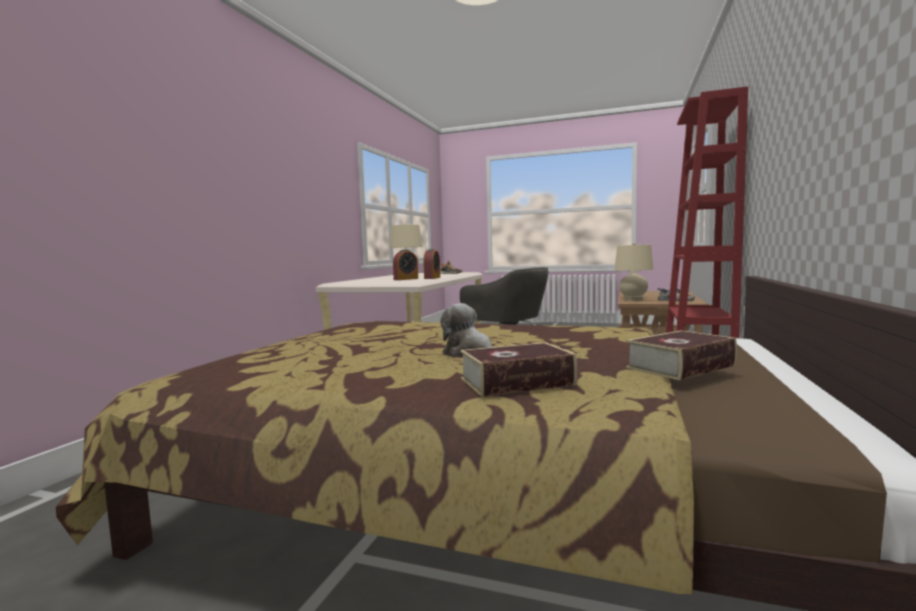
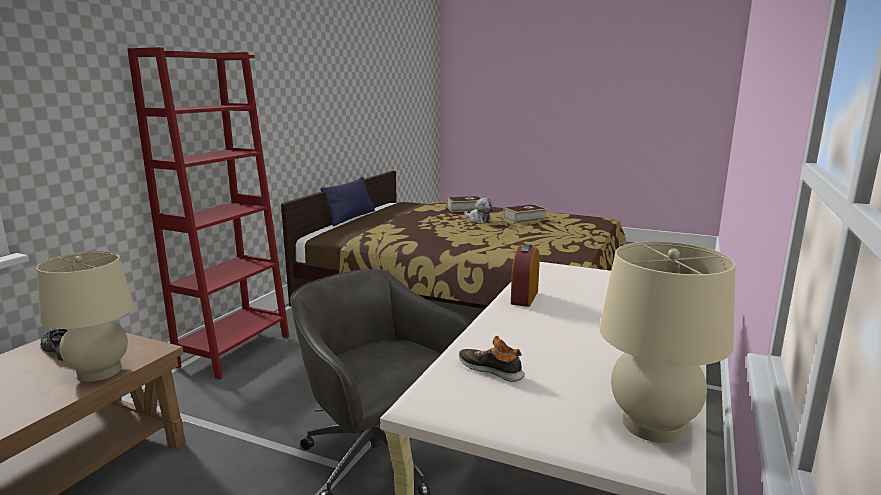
camera: 175 degrees left, 10 degrees up
alarm clock [393,249,418,280] -> none
book [626,330,737,381] -> book moved to [503,204,547,224]
none -> blue pillow [320,177,375,227]

